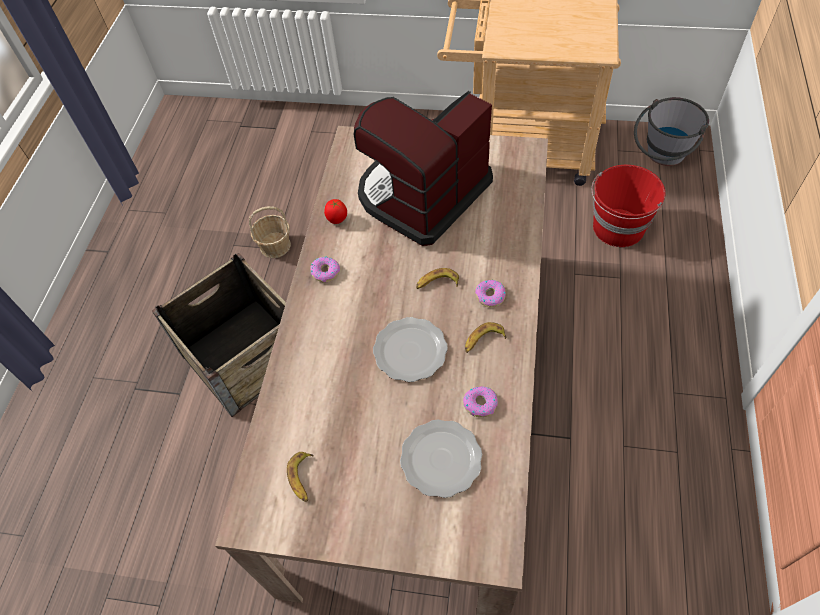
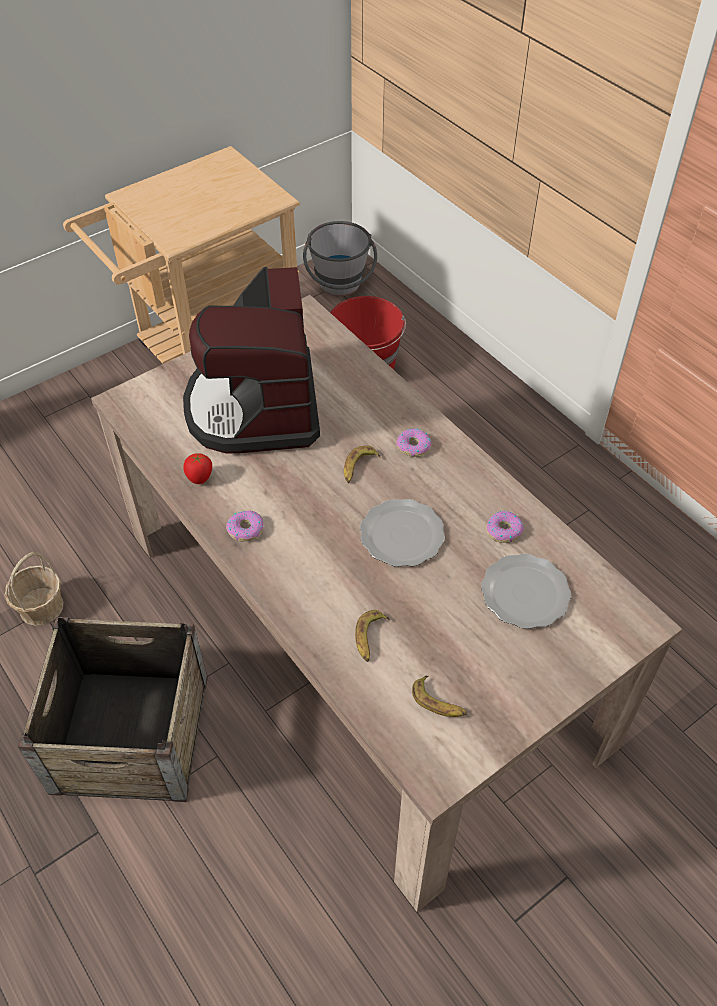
camera: 50 degrees left, 5 degrees down
banana [465,322,506,353] -> banana moved to [355,610,390,662]

